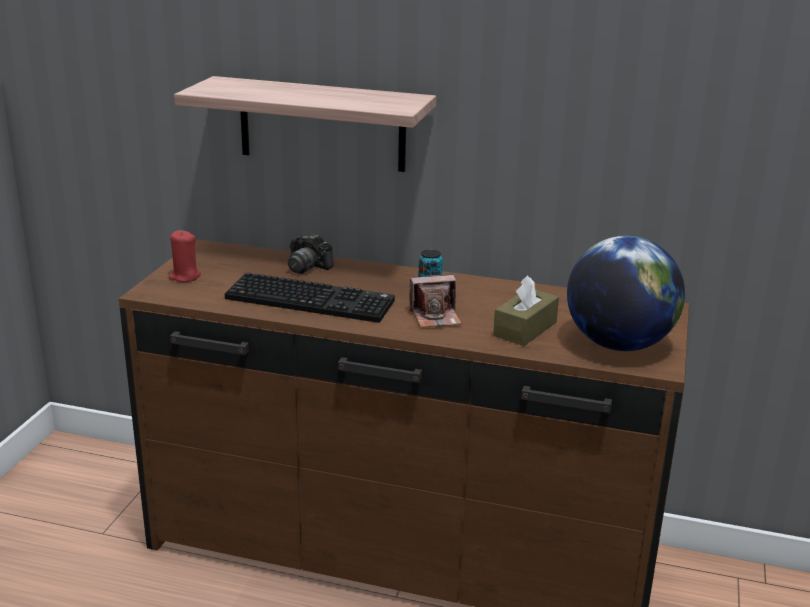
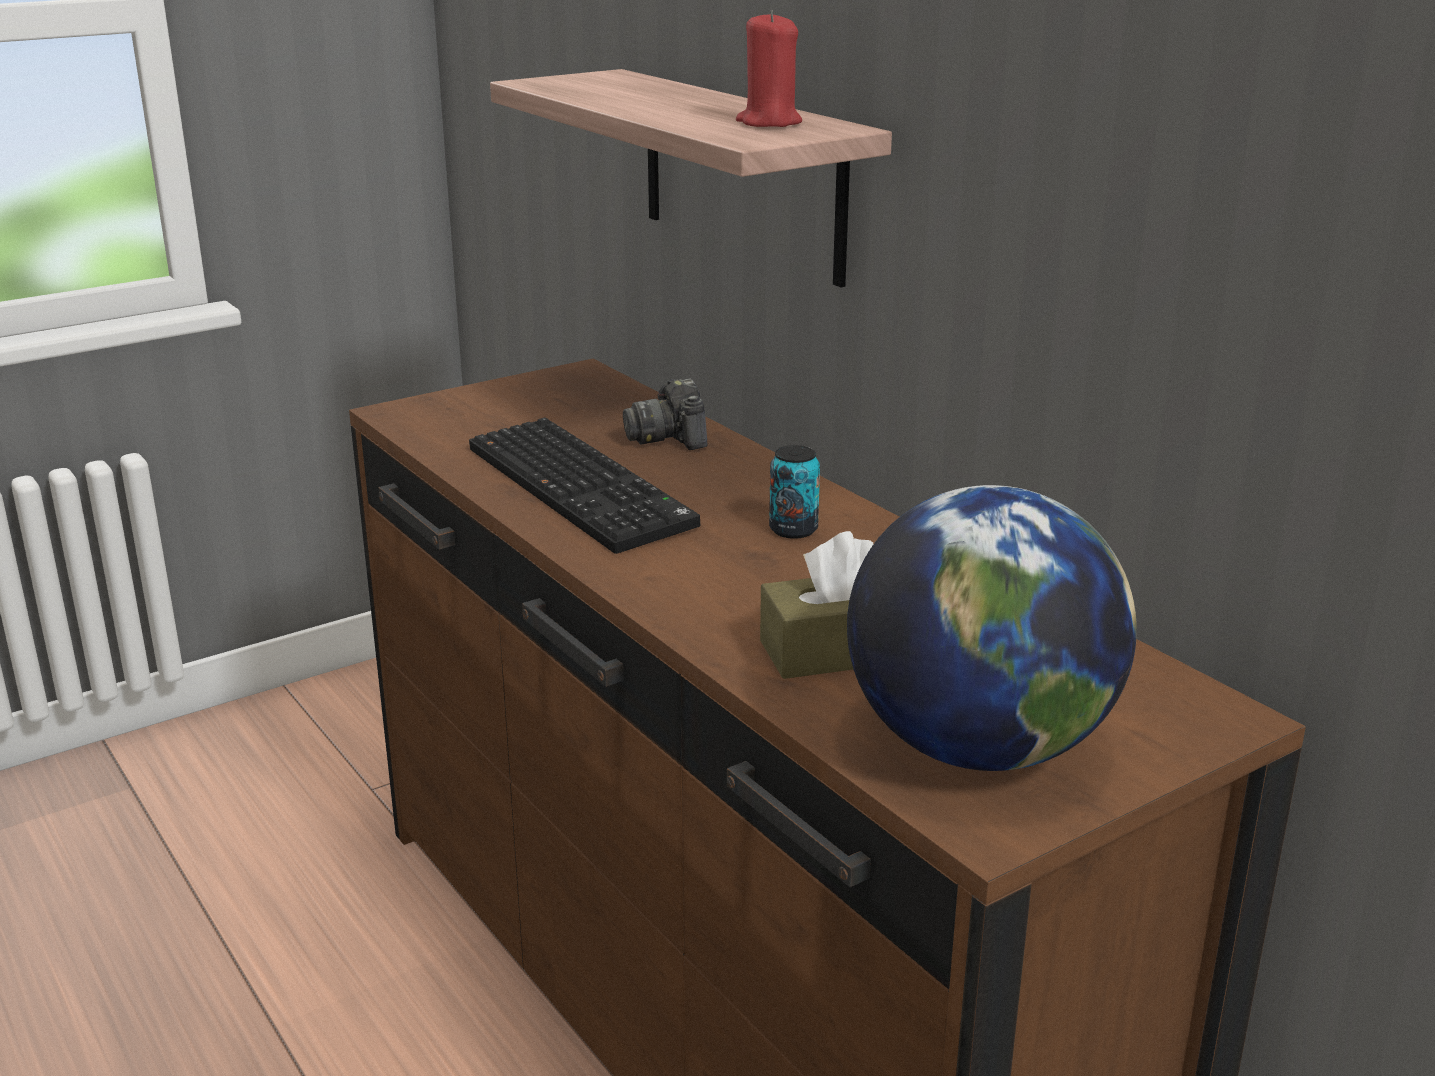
camera: 40 degrees right, 0 degrees up
red candle [169,230,201,282] -> red candle moved to [736,10,802,127]
camera [409,274,462,328] -> none

